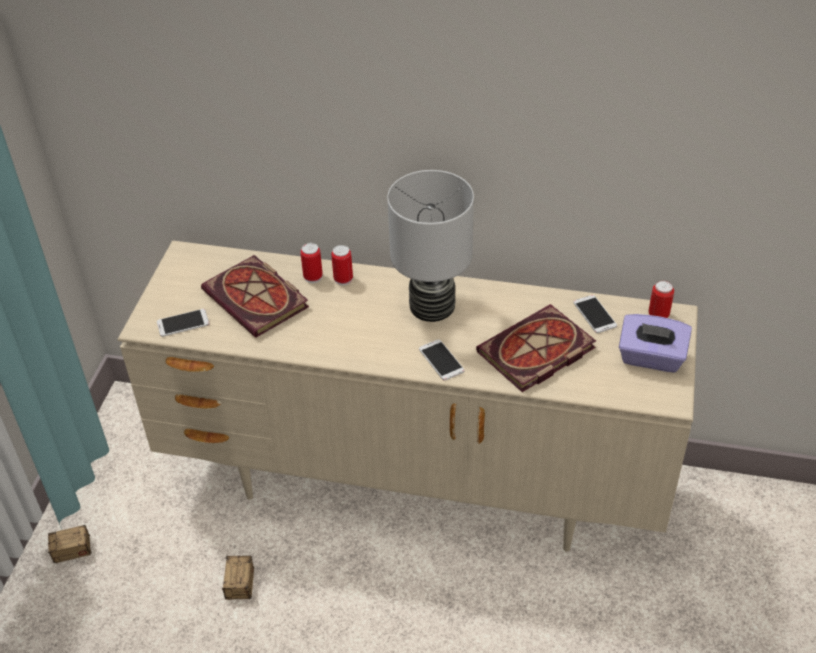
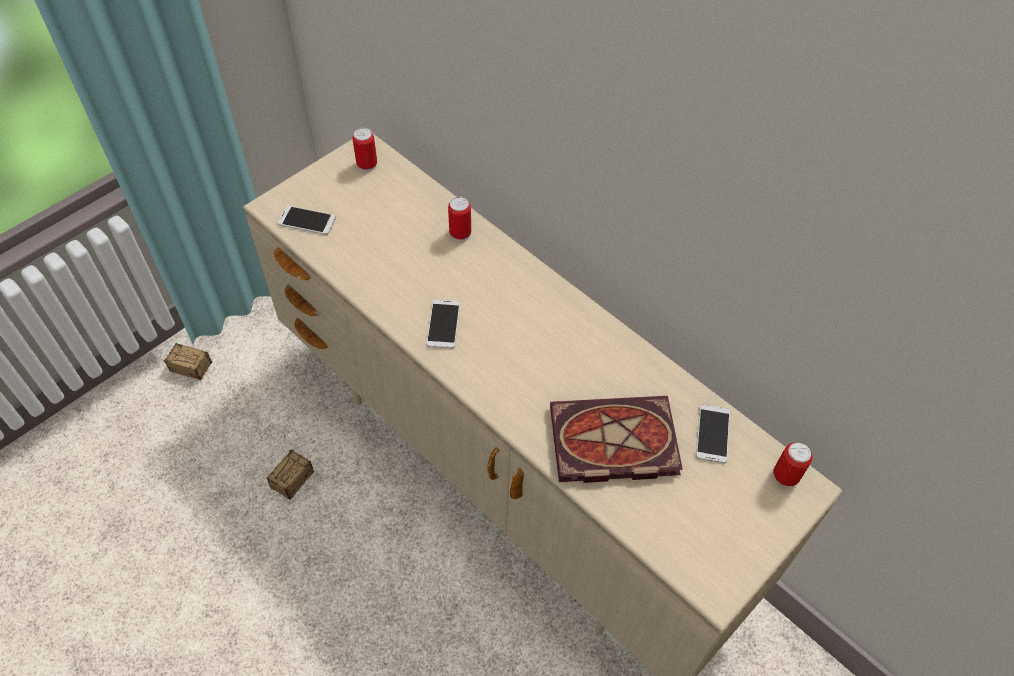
camera: 30 degrees right, 10 degrees up
book [201,255,309,337] -> none
can [331,245,353,285] -> can moved to [352,128,377,172]
grey table lamp [388,170,474,322] -> none
phone [419,339,465,381] -> phone moved to [426,299,460,349]
purple tissue box [619,314,692,373] -> none

